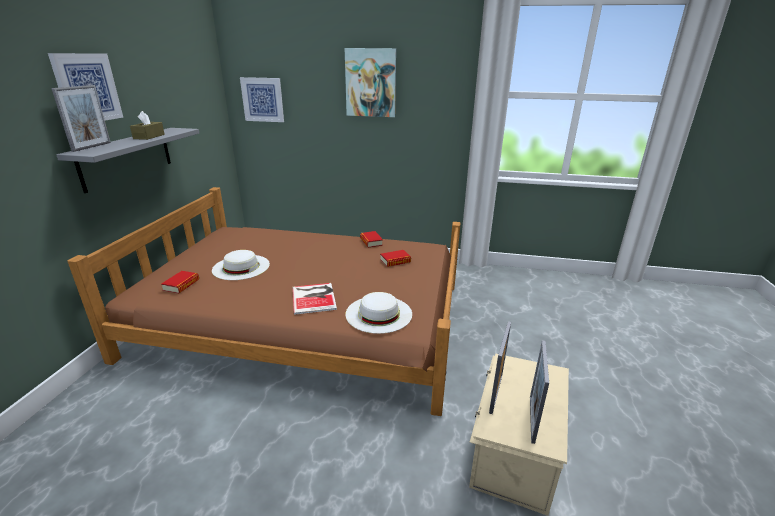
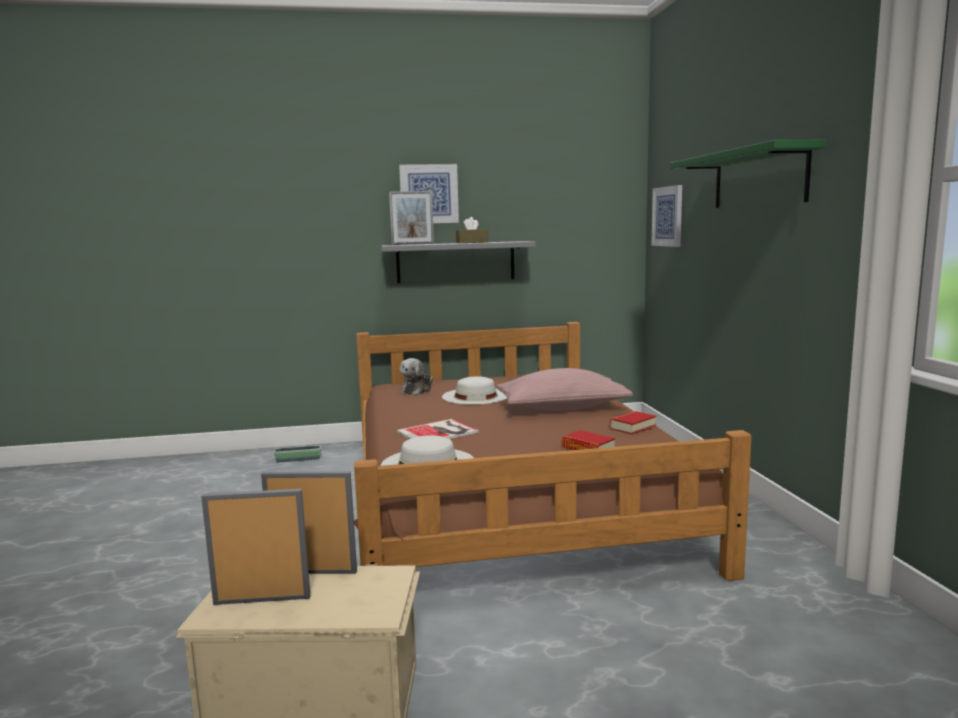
camera: 70 degrees right, 15 degrees down
book [161,271,199,294] -> plush toy [400,358,433,395]
picture [345,48,396,117] -> green shelf [670,140,826,208]
none -> planter [274,445,321,462]
none -> pink pillow [497,368,633,411]

